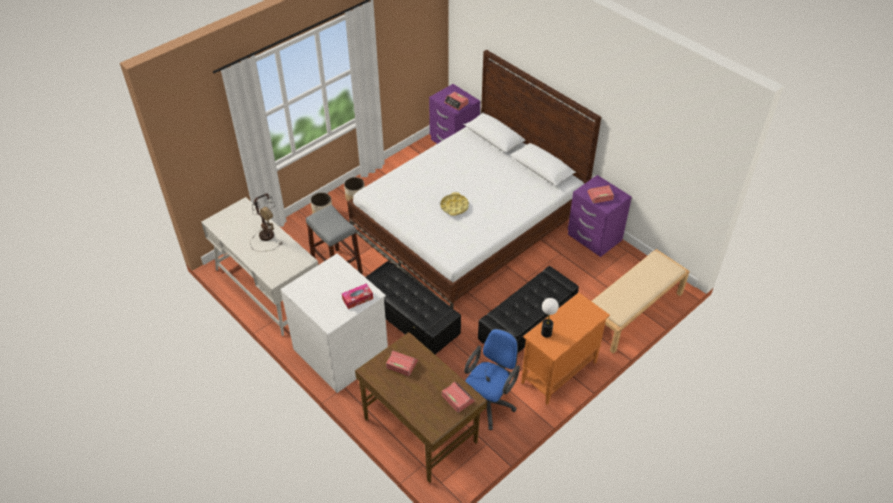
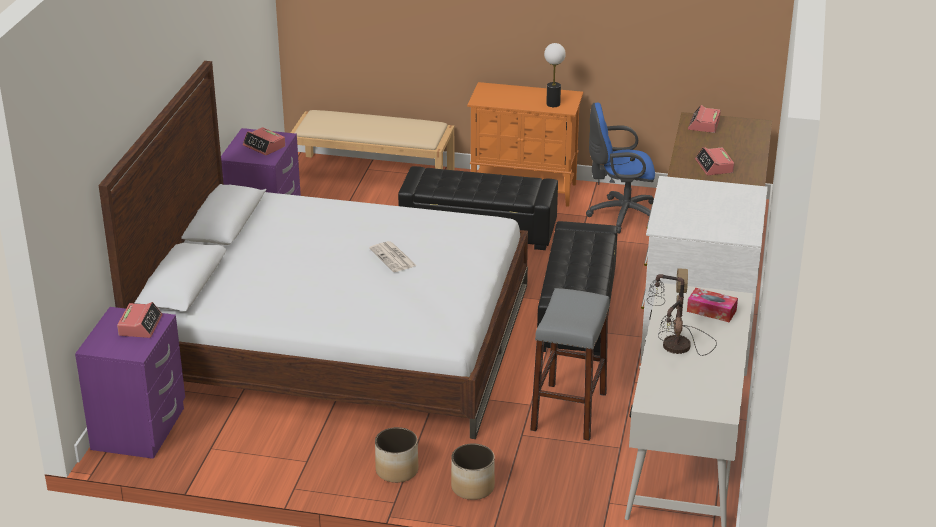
camera: 125 degrees left, 15 degrees down
tissue box [342,283,373,309] -> tissue box moved to [687,288,738,322]
yellow tray [440,192,469,216] -> newspaper [369,241,417,272]

